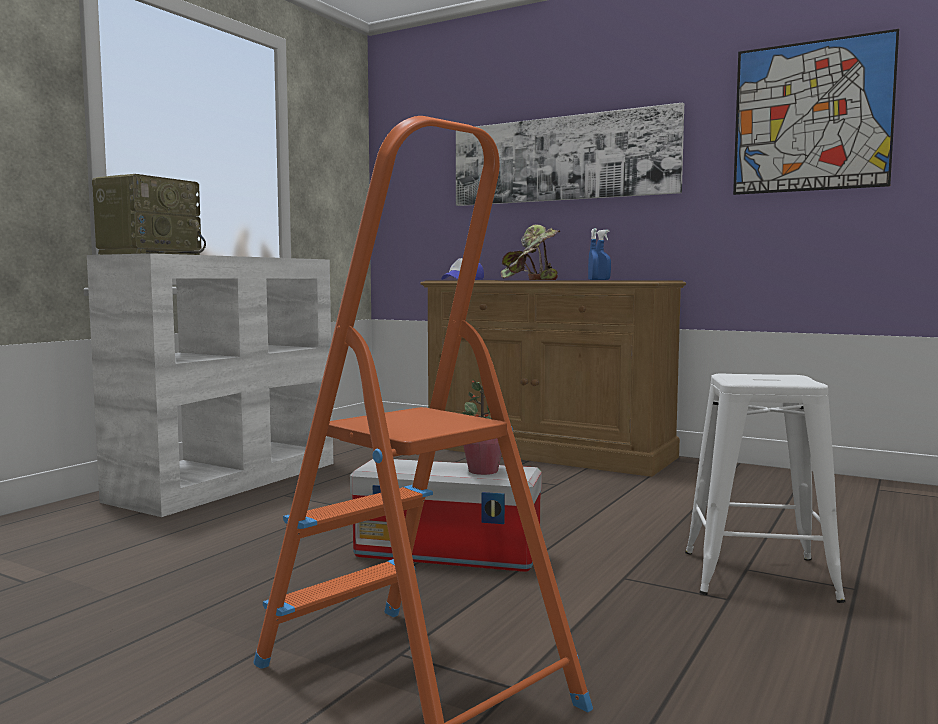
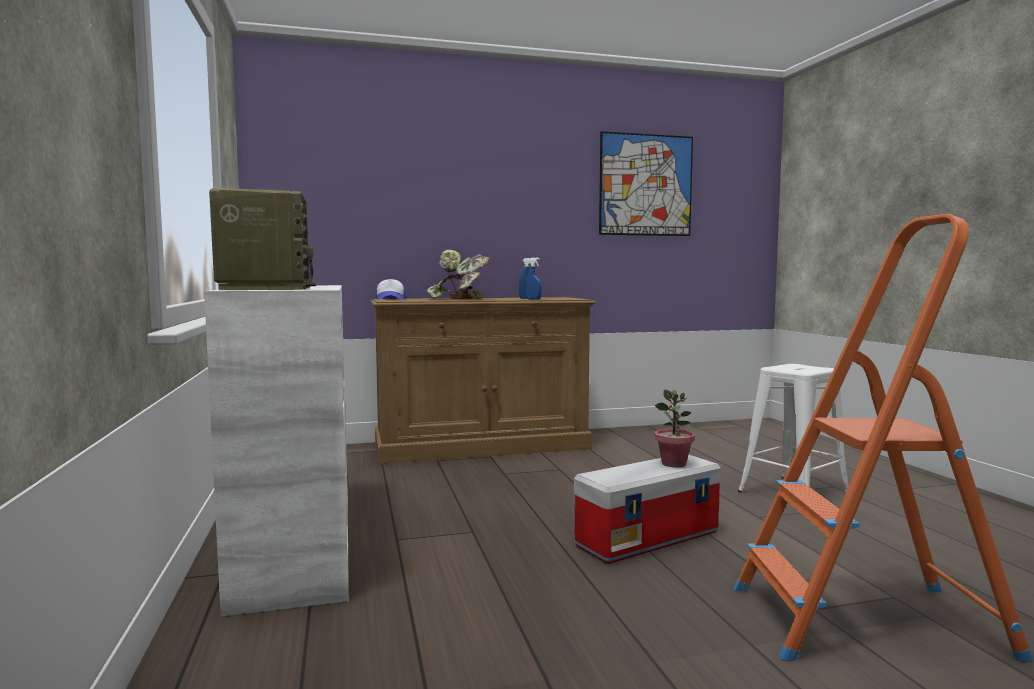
camera: 45 degrees left, 0 degrees up
picture [456,102,684,206] -> none

